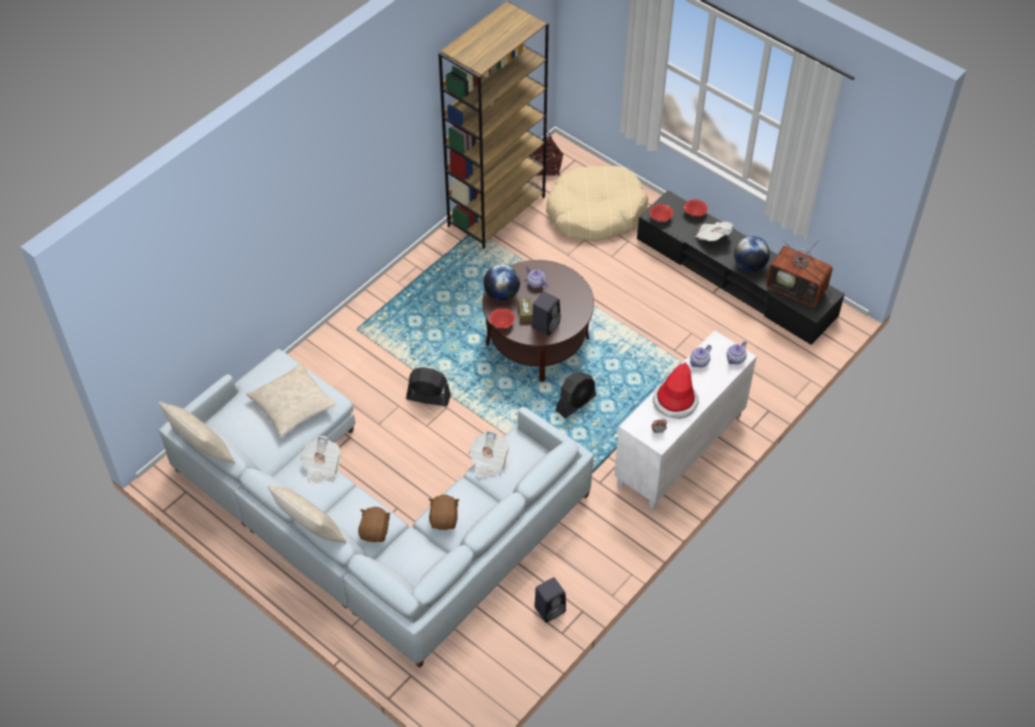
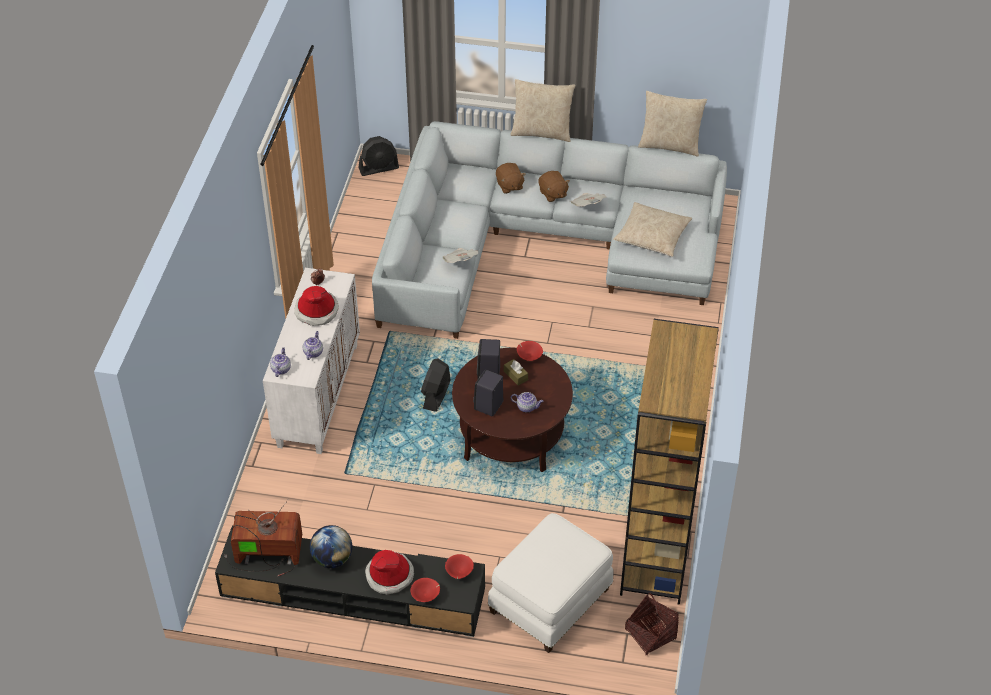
camera: 150 degrees right, 5 degrees down
black fan [406,367,451,406] -> black fan moved to [358,136,399,176]
brown plush toy [429,495,459,530] -> brown plush toy moved to [539,171,570,202]
globe [483,264,520,301] -> none
black speaker [534,577,566,623] -> black speaker moved to [473,369,503,416]
beige dog bed [546,165,648,241] -> white ottoman [488,513,613,653]
newspaper [695,222,733,241] -> hat [365,550,414,594]

